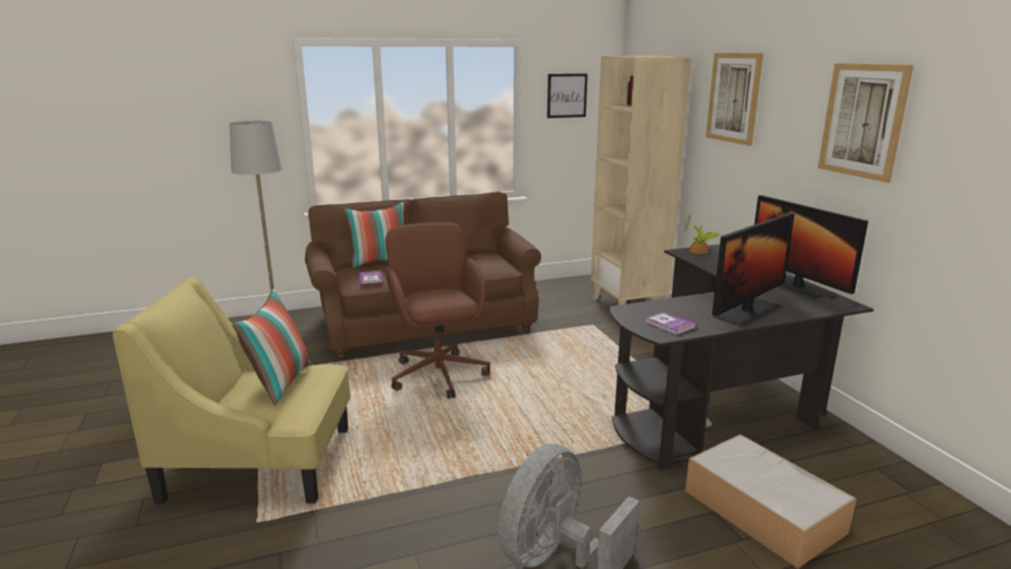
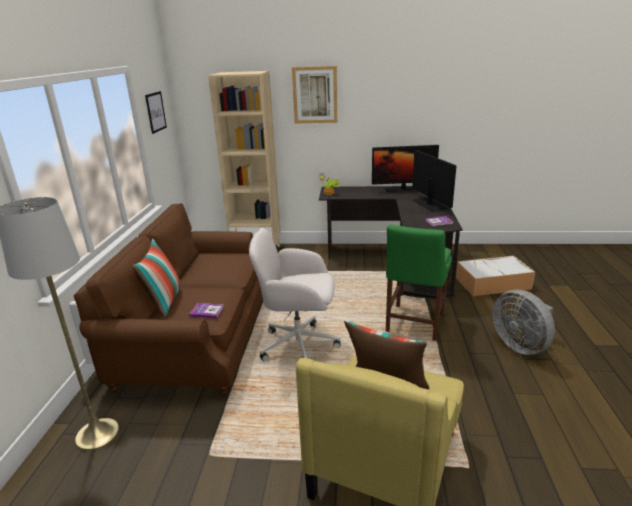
camera: 65 degrees left, 5 degrees up
brown office chair [385,222,490,399] -> white office chair [249,228,341,361]
picture [818,63,914,183] -> none
none -> green chair [386,225,452,341]

